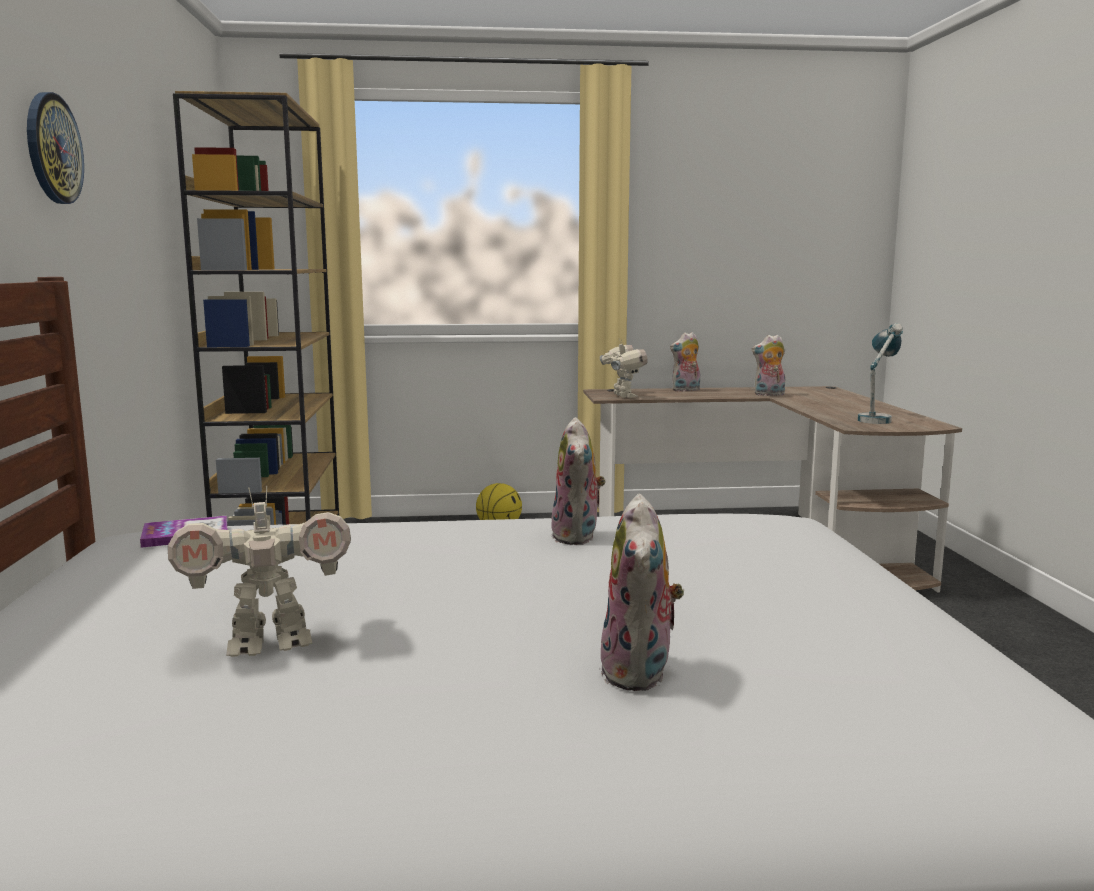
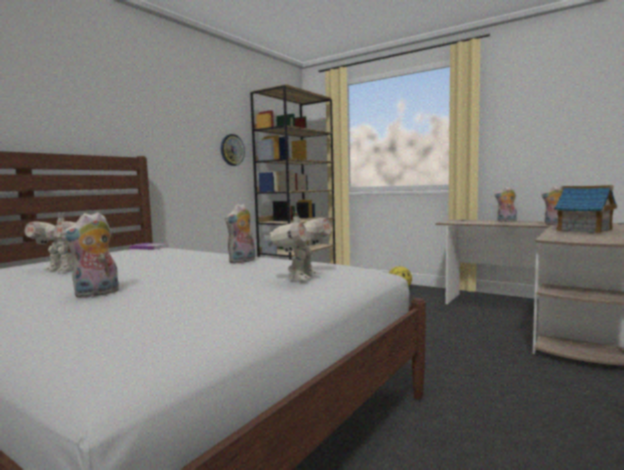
camera: 40 degrees right, 5 degrees down
wall clock [27,92,84,204] -> wall clock moved to [221,134,245,166]
toy robot [600,339,648,398] -> toy robot moved to [264,210,332,280]
table lamp [858,323,903,424] -> none
none -> toy house [555,185,617,234]

